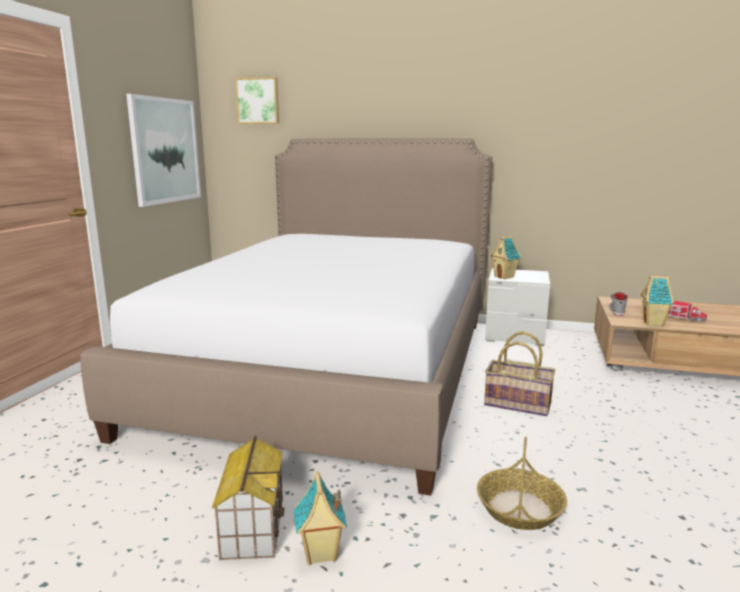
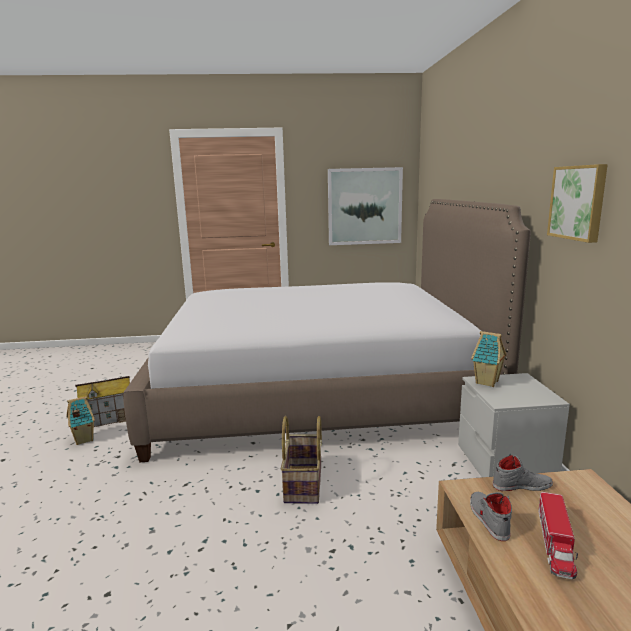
camera: 70 degrees right, 0 degrees up
picture [235,77,279,124] -> picture moved to [547,164,608,243]
basket [477,437,567,530] -> none
toy house [640,276,674,326] -> grey shoe [470,492,512,541]

